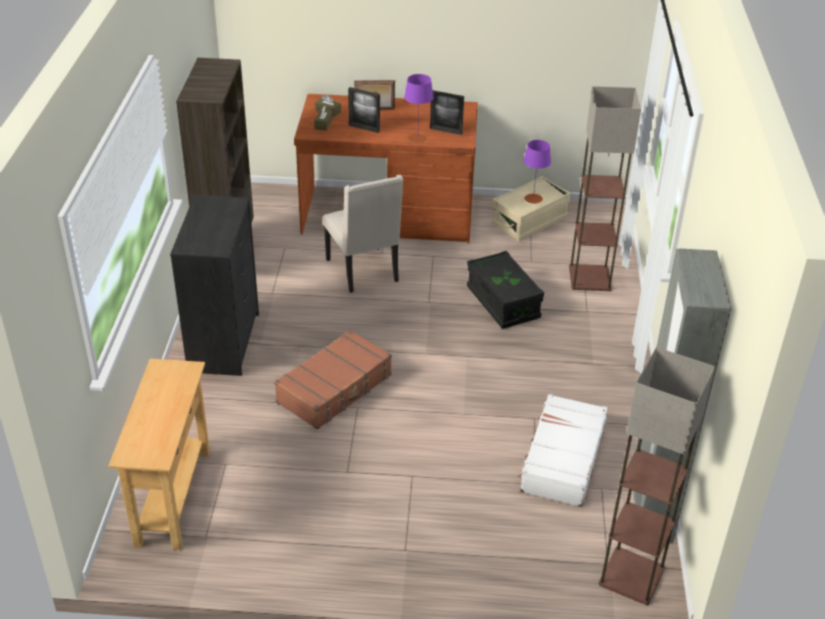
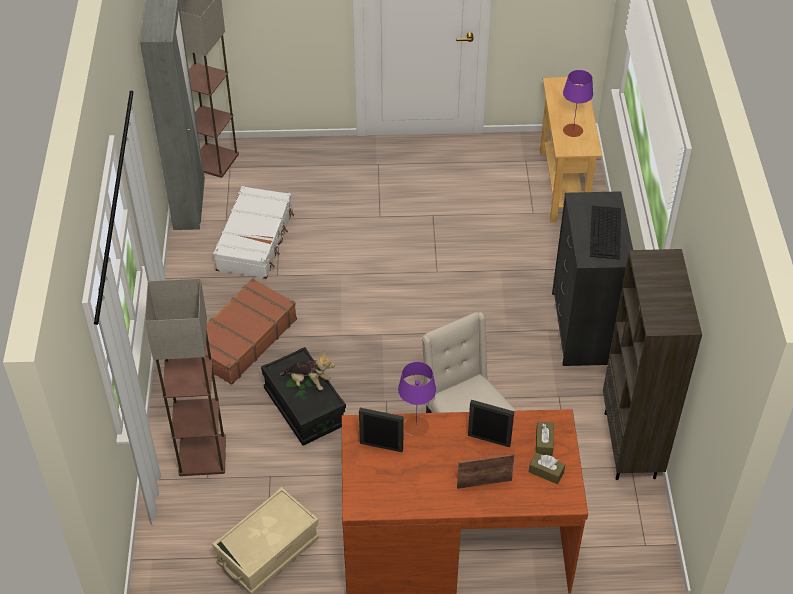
camera: 175 degrees right, 10 degrees up
brown suitcase [274,330,392,429] -> brown suitcase moved to [199,279,297,385]
purple table lamp [523,140,551,204] -> purple table lamp moved to [563,70,593,137]
none -> plush toy [278,352,335,390]
none -> keyboard [590,206,621,259]

